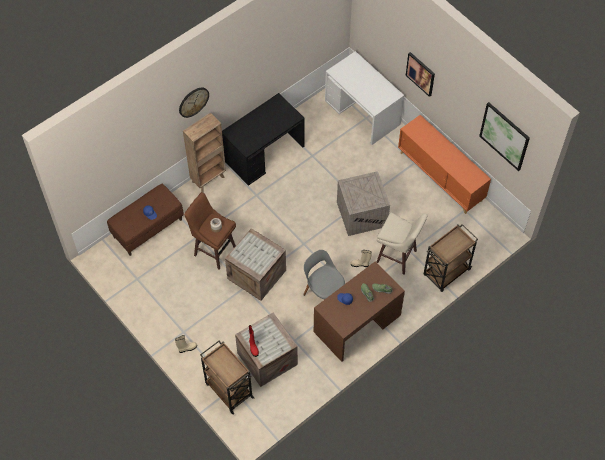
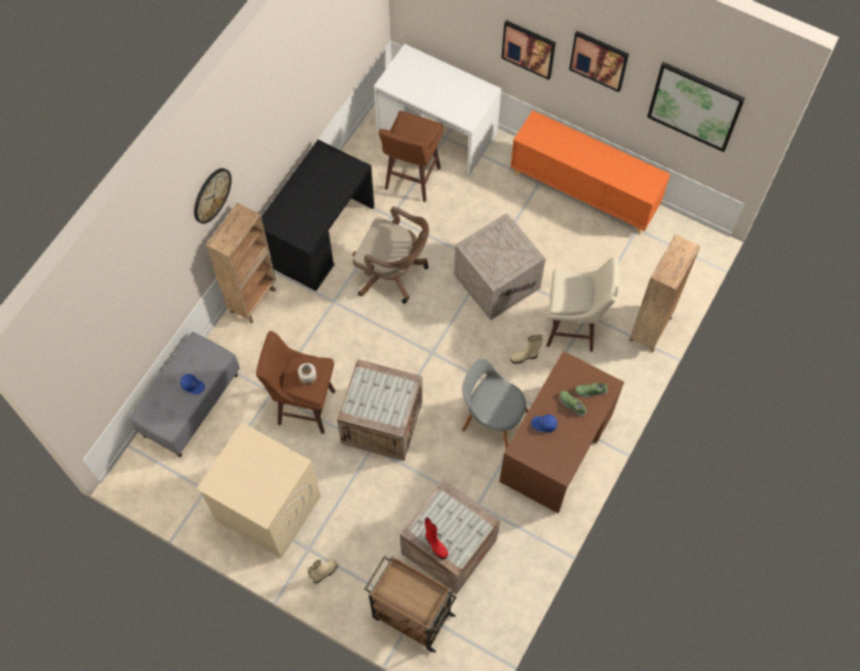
camera: 20 degrees left, 5 degrees up
brown bench [107,184,184,256] -> grey bench [130,332,240,457]
brown cart [424,224,478,292] -> brown bookcase [629,234,700,352]
none -> beige washing machine [196,423,321,558]
none -> brown office chair [352,206,429,304]
none -> brown stool [379,111,443,202]
none -> picture [569,31,629,92]

